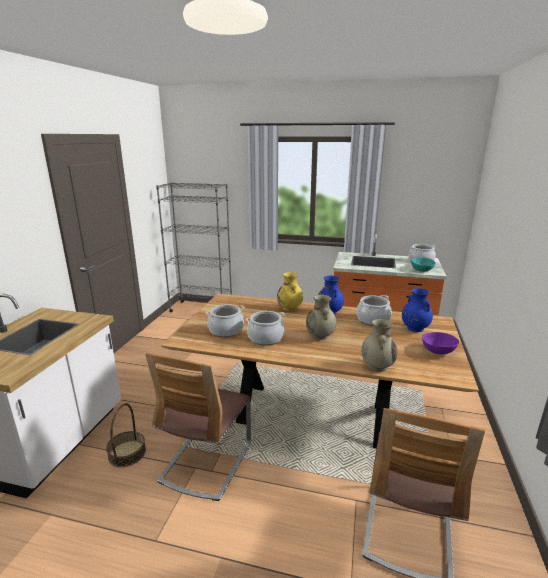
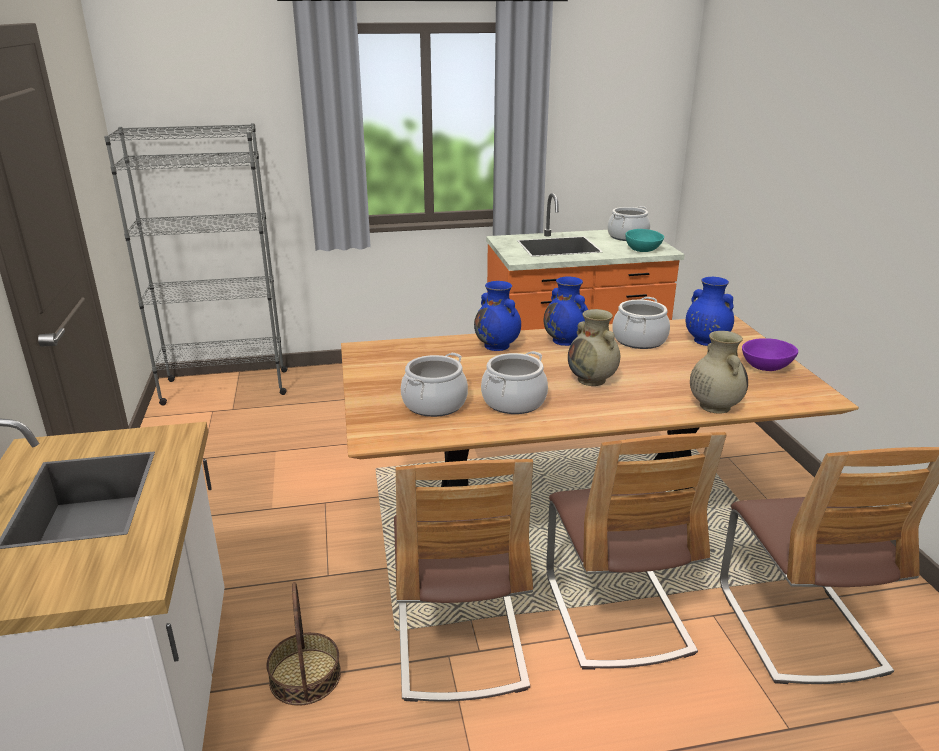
camera: 25 degrees left, 5 degrees up
yellow vase [277,272,303,311] -> blue vase [474,281,521,351]
none -> chair [546,432,726,670]

